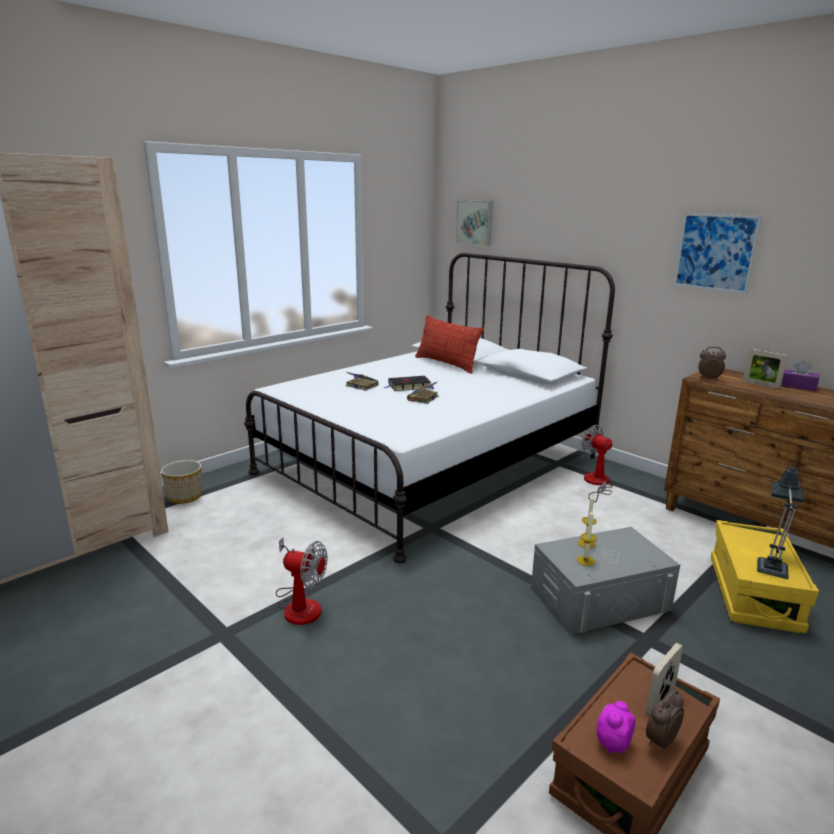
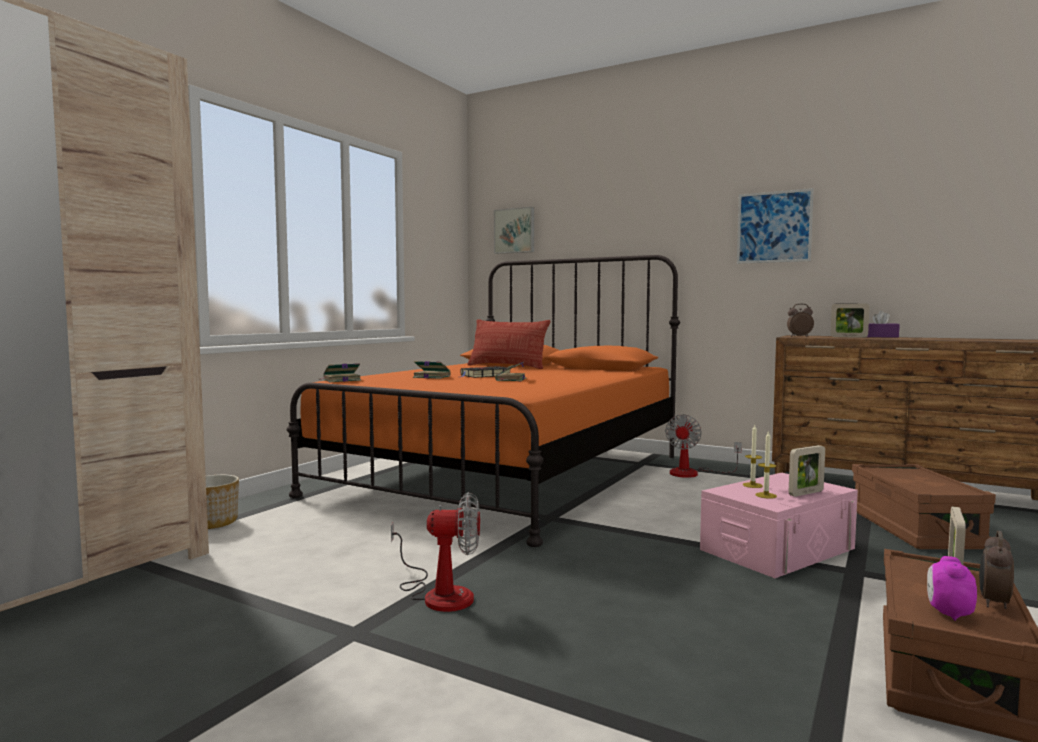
camera: 15 degrees left, 15 degrees down
white bed [244,253,615,563] -> orange bed [287,255,680,547]
grey storage box [531,527,680,635] -> pink storage box [700,473,858,578]
fan [581,425,613,502] -> fan turned 105 degrees counterclockwise [665,414,742,478]
yellow storage box [711,520,819,633] -> brown storage box [852,464,996,549]
table lamp [757,464,804,579] -> none
none -> book [321,363,361,382]
none -> picture frame [789,445,825,497]

